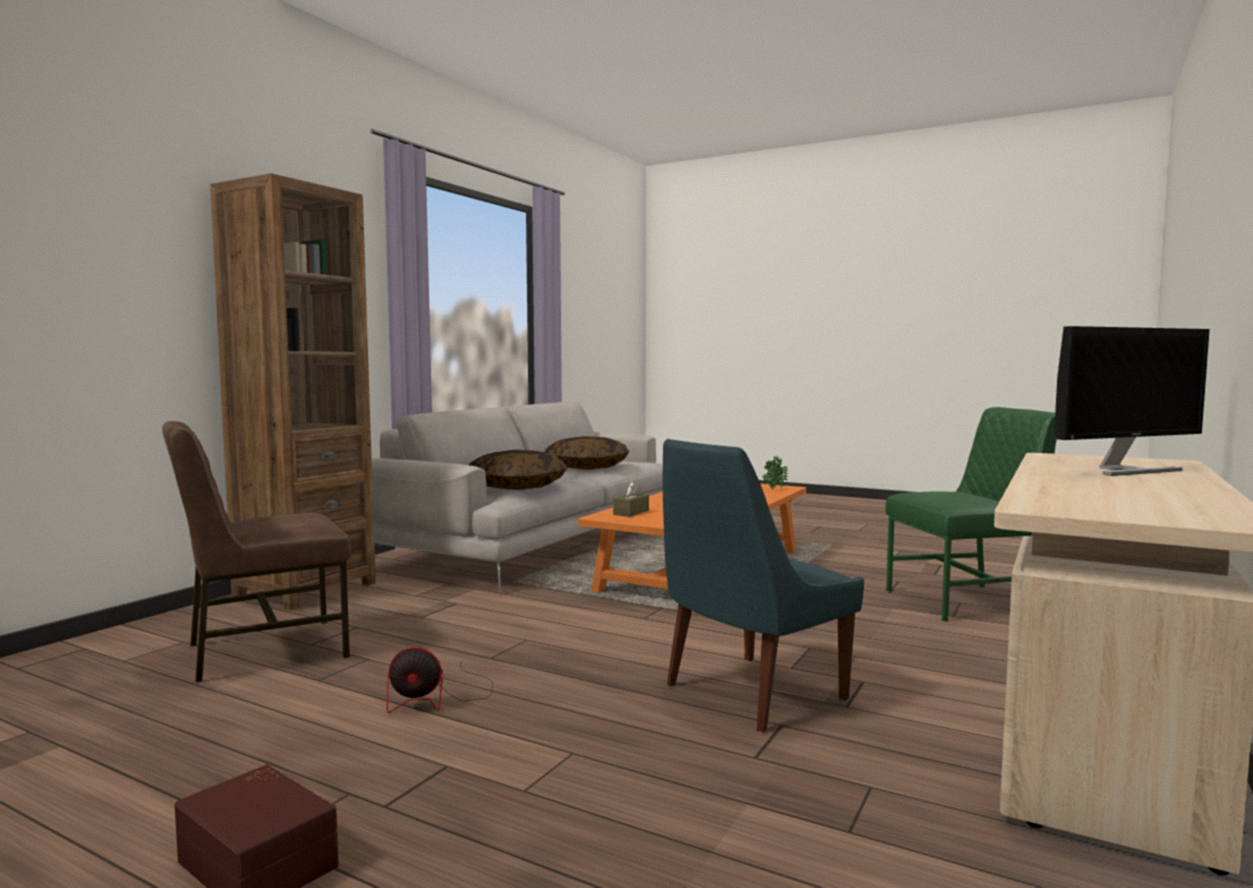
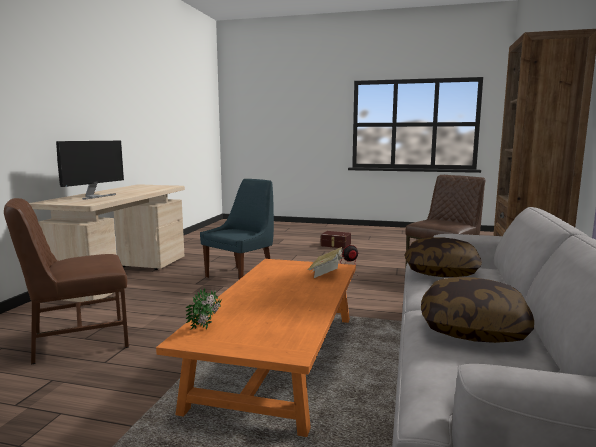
camera: 165 degrees right, 5 degrees up
brown tissue box [613,481,649,517] -> book [308,247,345,278]
green chair [885,407,1057,621] -> brown chair [4,198,129,364]
monitor [1054,326,1210,476] -> monitor turned 150 degrees clockwise [56,141,124,200]

